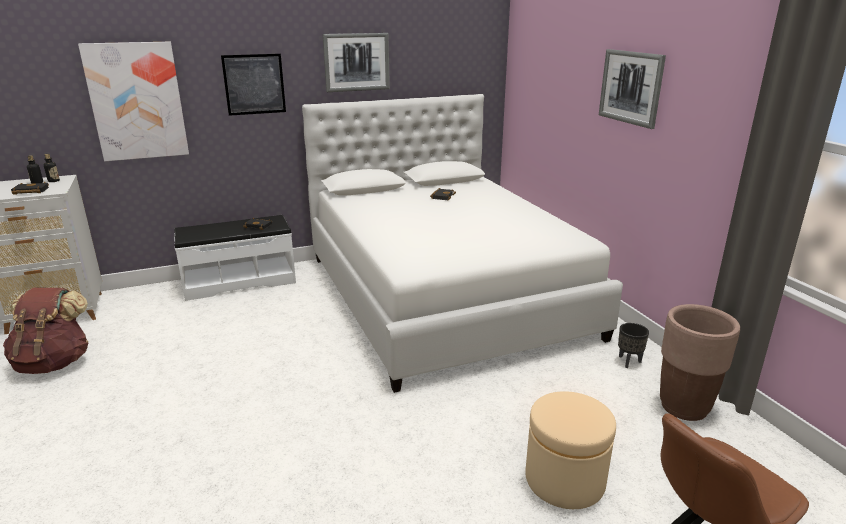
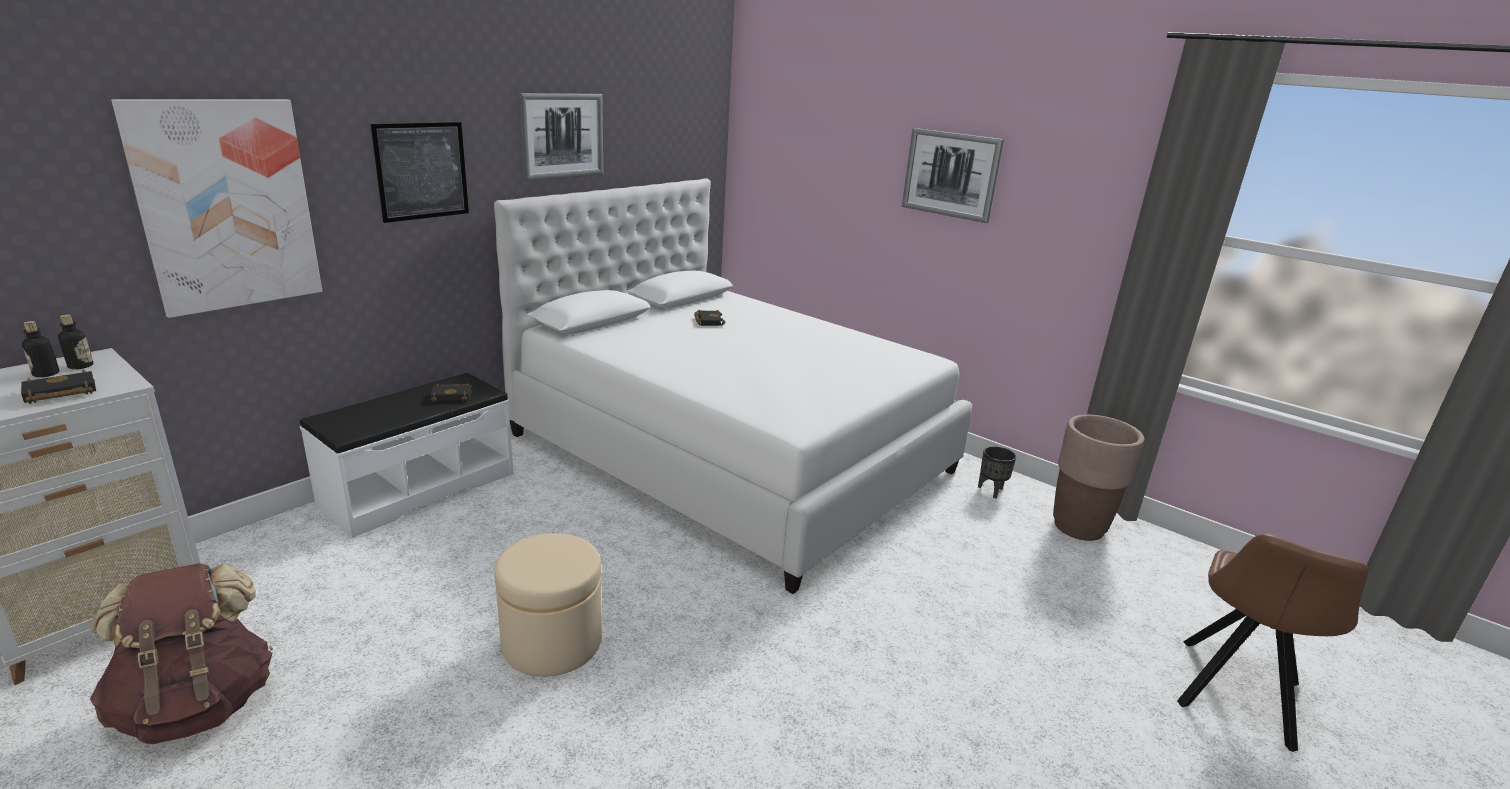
camera: 30 degrees left, 0 degrees up
beige ottoman [525,391,616,509] -> beige ottoman moved to [494,533,602,677]

